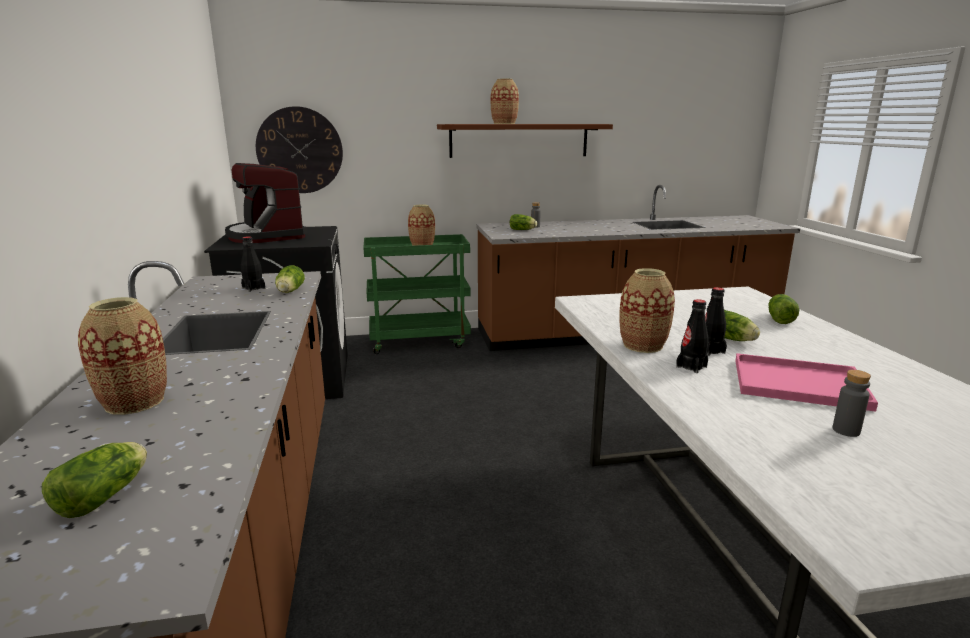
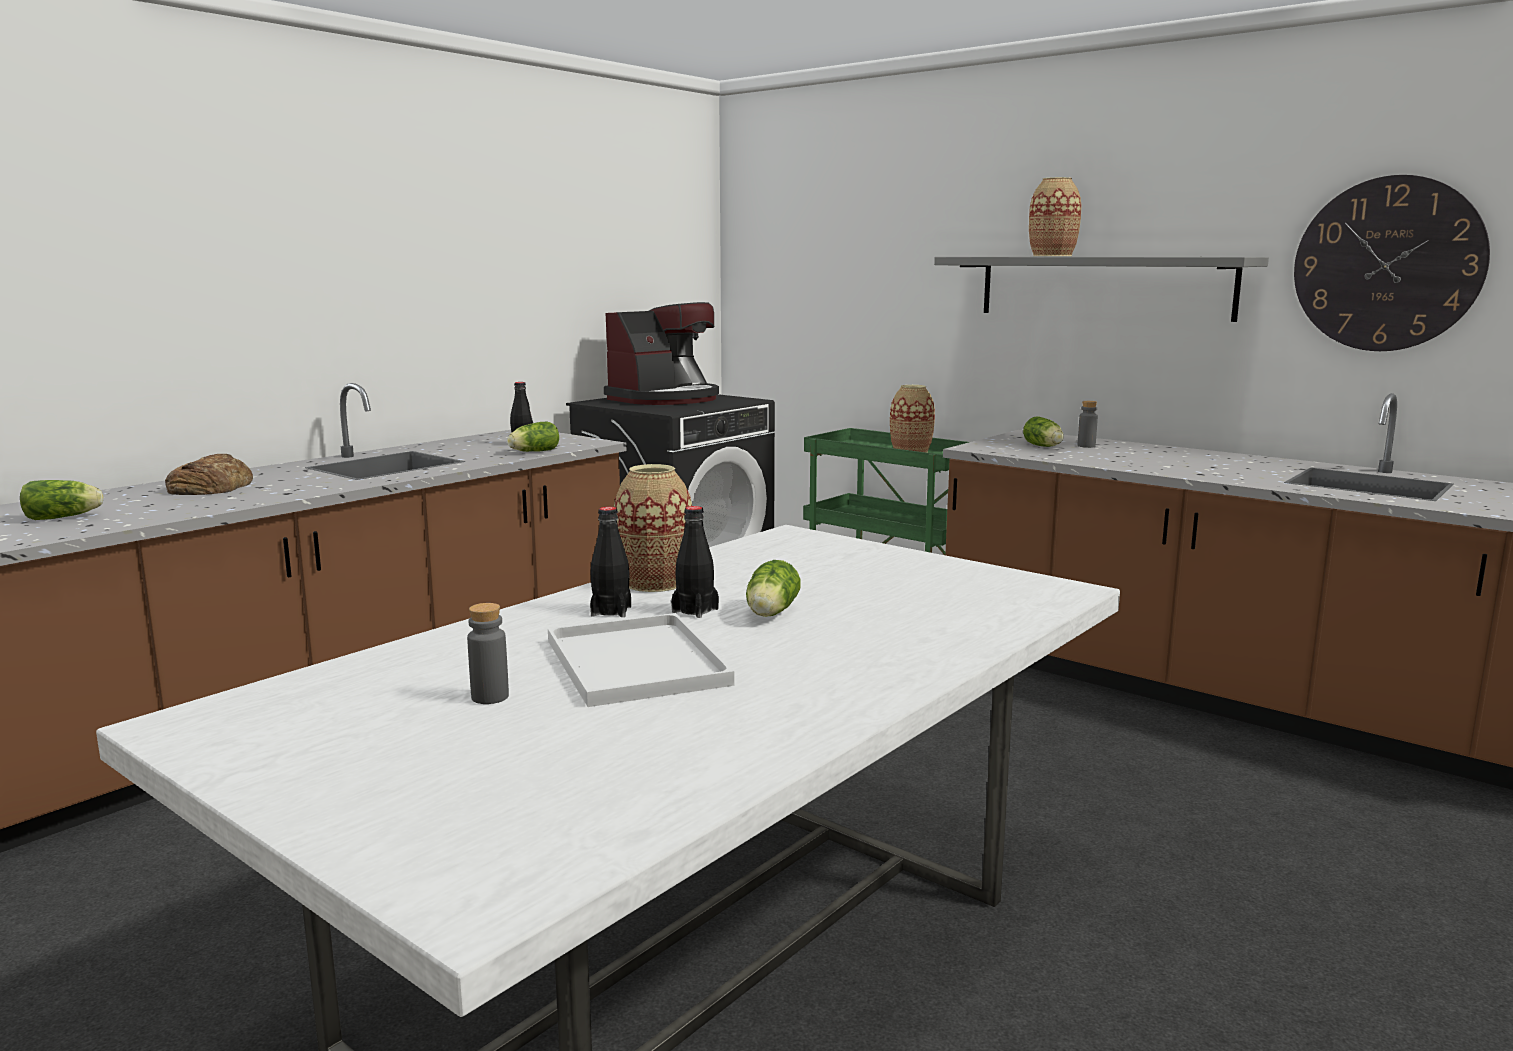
camera: 50 degrees right, 5 degrees down
vase [78,297,167,415] -> bread [165,454,253,495]
coffee machine [225,163,307,243] -> coffee machine turned 150 degrees counterclockwise [604,302,719,405]
wall clock [256,106,343,193] -> wall clock moved to [1294,175,1490,351]
brown shelf [437,124,613,158] -> grey shelf [934,257,1269,322]
pink tray [735,353,878,412] -> white tray [548,613,735,707]
lettuce [768,294,799,324] -> none

